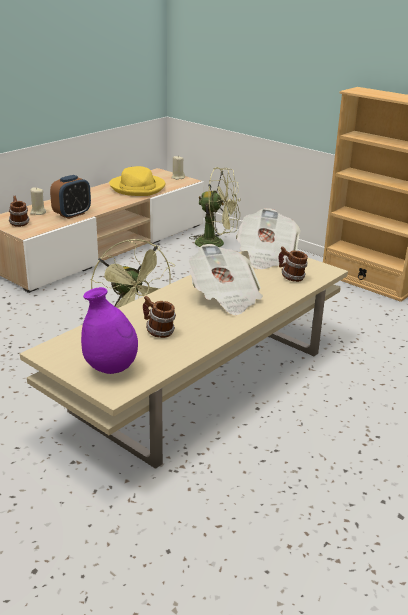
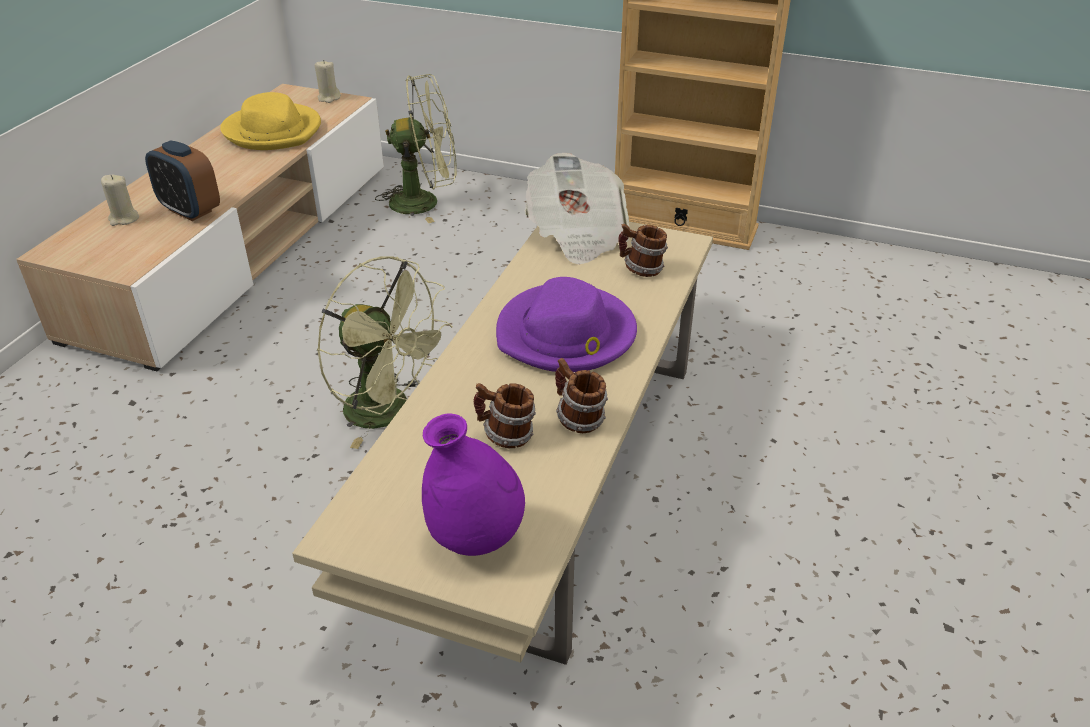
camera: 20 degrees left, 10 degrees up
mug [9,196,30,227] -> mug moved to [555,358,608,433]
alarm clock [50,175,91,219] -> alarm clock turned 105 degrees clockwise [145,140,220,221]
newspaper [189,244,263,316] -> purple hat [496,277,637,372]

